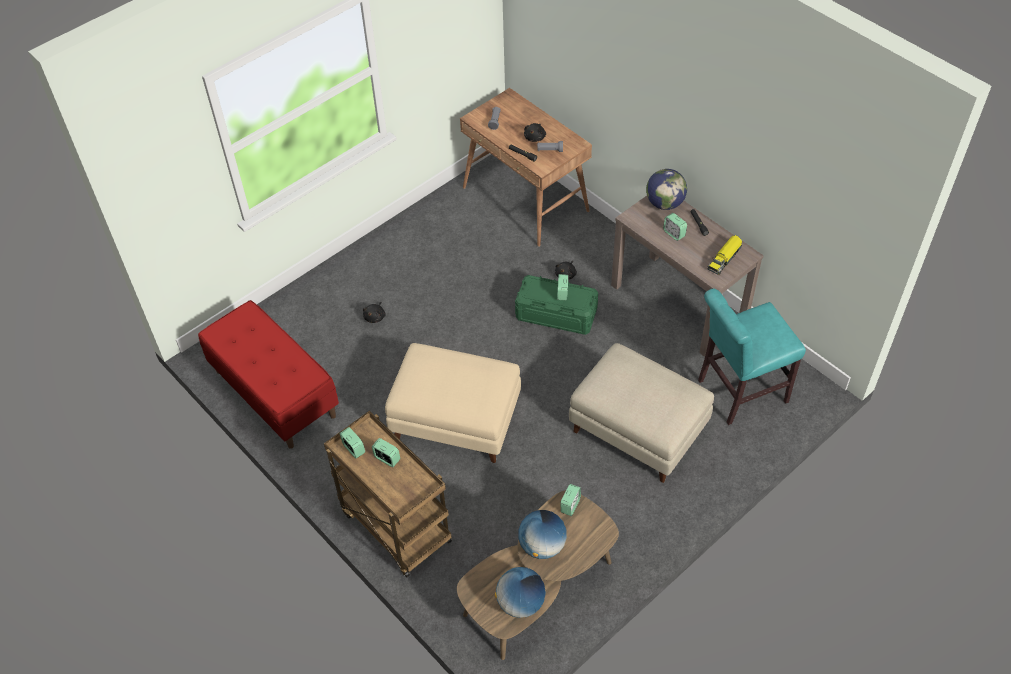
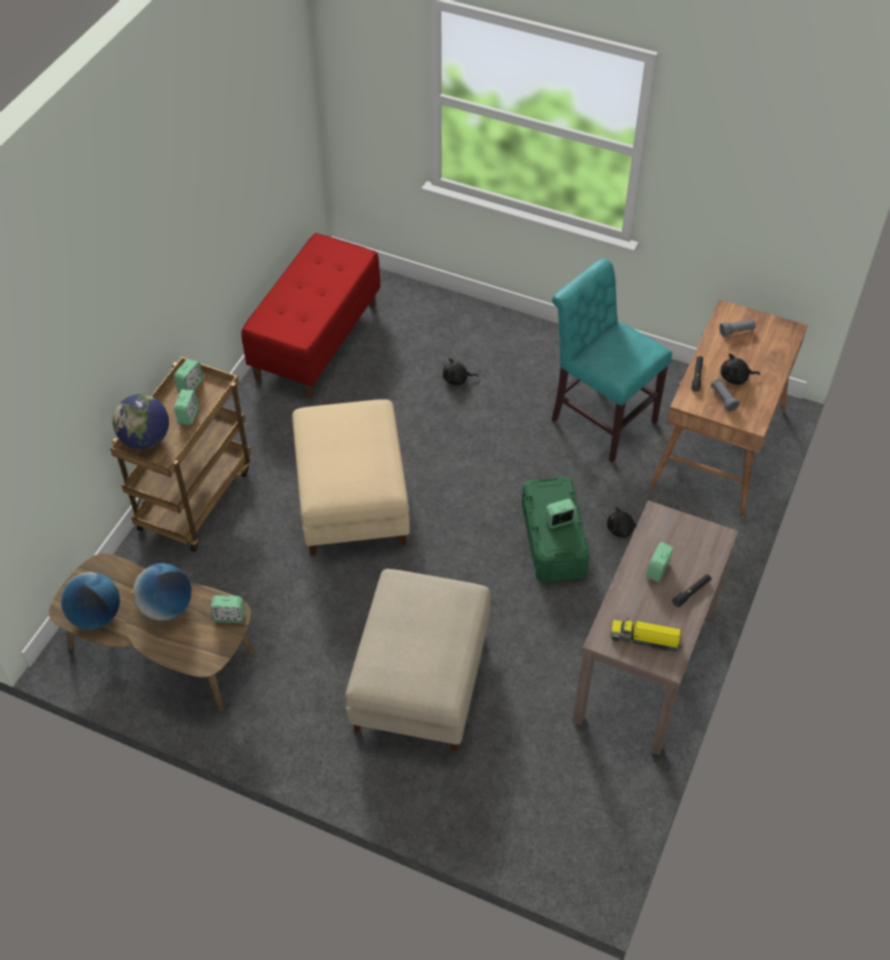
camera: 65 degrees right, 0 degrees up
globe [646,169,687,210] -> globe moved to [113,394,169,449]
turquoise chair [698,288,806,425] -> turquoise chair moved to [552,259,672,463]

